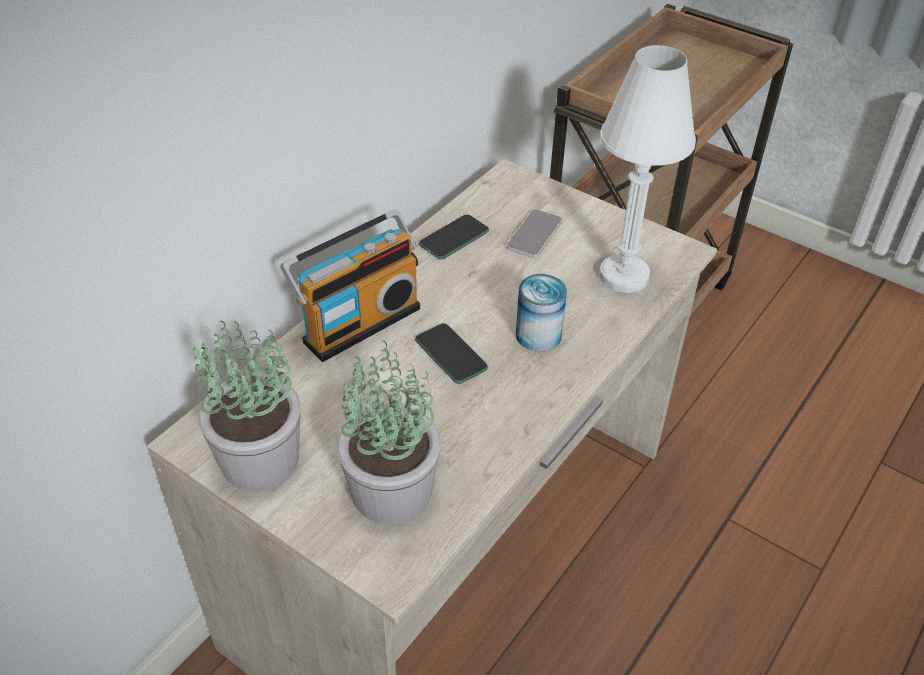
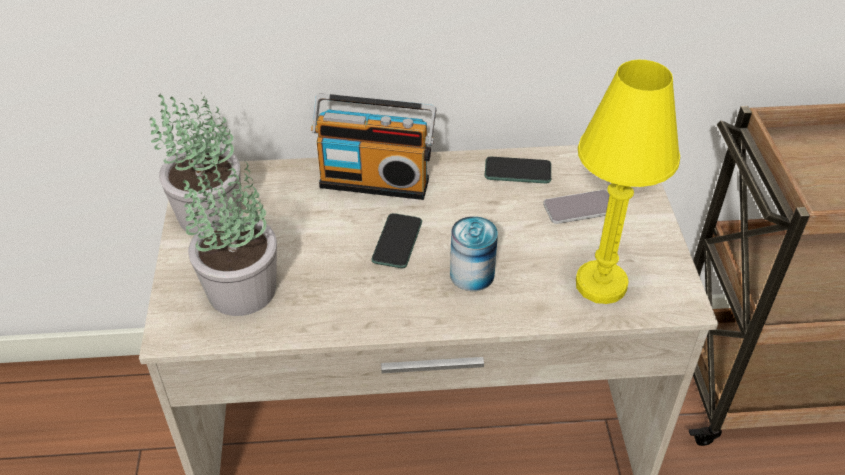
camera: 50 degrees right, 0 degrees up
white table lamp [599,45,696,293] -> yellow table lamp [576,60,680,304]

